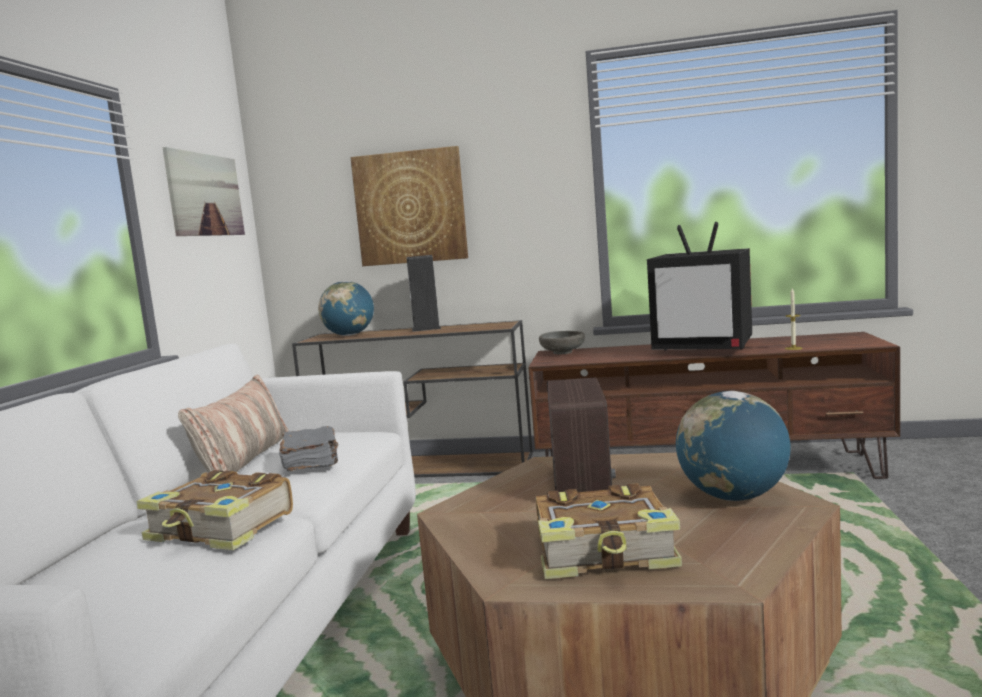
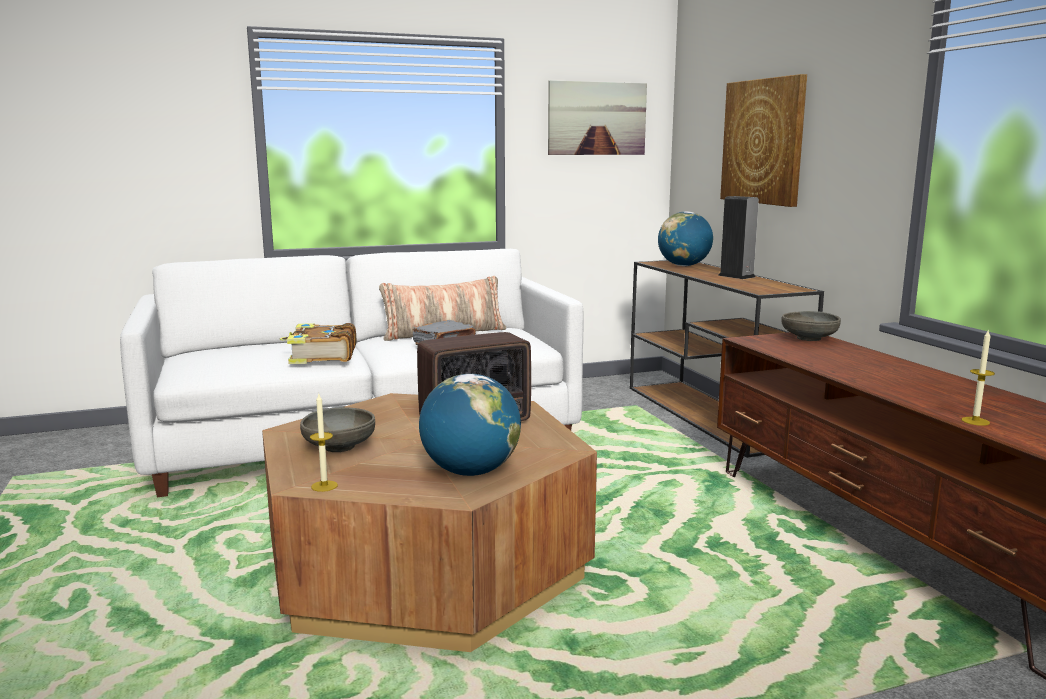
camera: 60 degrees right, 5 degrees up
book [536,483,682,579] -> grey bowl [300,407,375,452]
television [647,222,752,350] -> none
none -> candle [310,394,338,492]

